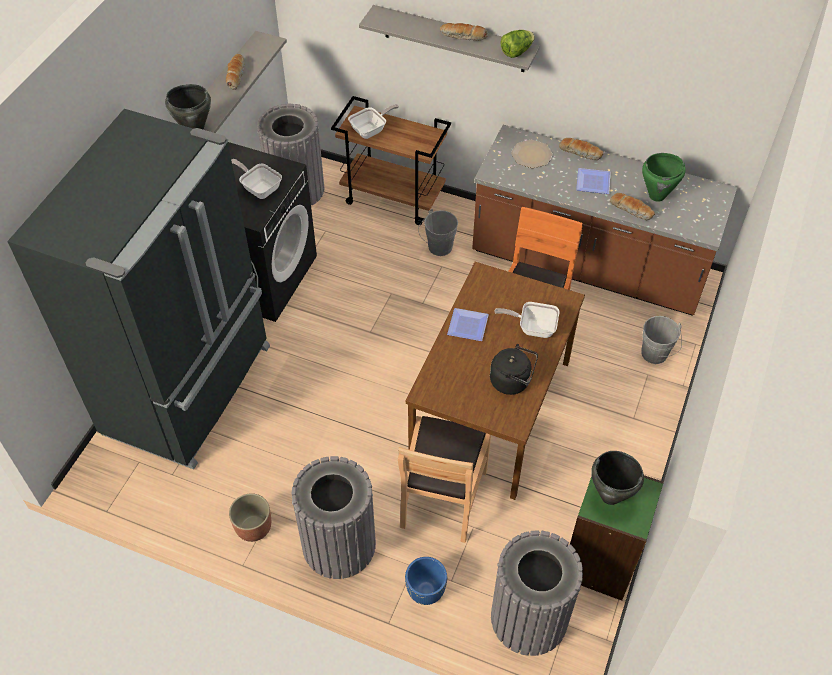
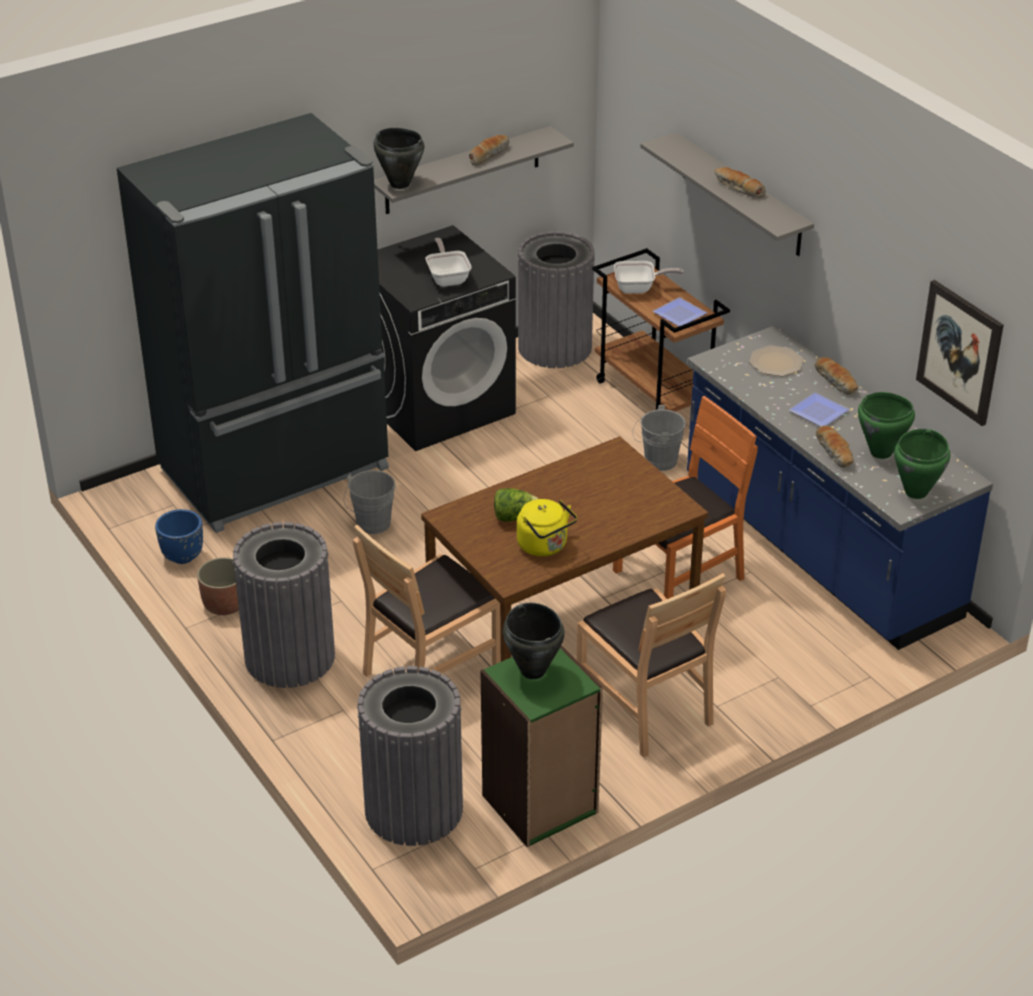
camera: 35 degrees right, 15 degrees down
blue planter [405,557,447,605] -> blue planter moved to [155,509,203,564]
plate [447,308,489,341] -> plate moved to [653,297,707,326]
brown counter [472,125,737,316] -> blue counter [687,325,993,650]
black kettle [490,344,538,395] -> yellow kettle [517,499,577,556]
frying pan [494,302,560,338] -> none
lettuce [500,30,535,58] -> lettuce moved to [494,488,539,522]
grey bucket [641,316,682,364] -> grey bucket moved to [344,470,396,534]
none -> brown chair [576,573,726,758]
none -> green cooking pot [894,429,950,499]
none -> picture [916,280,1004,426]

